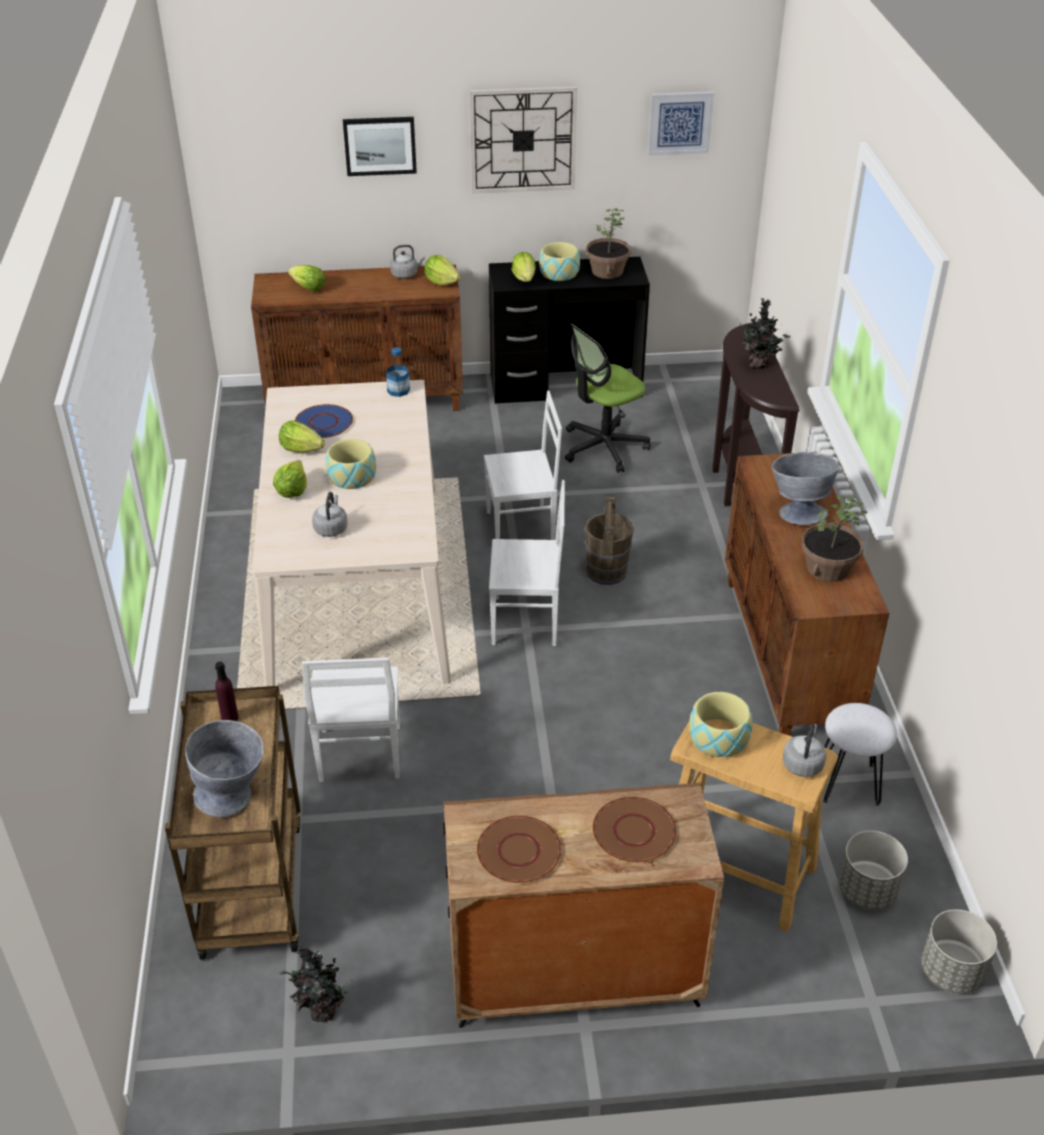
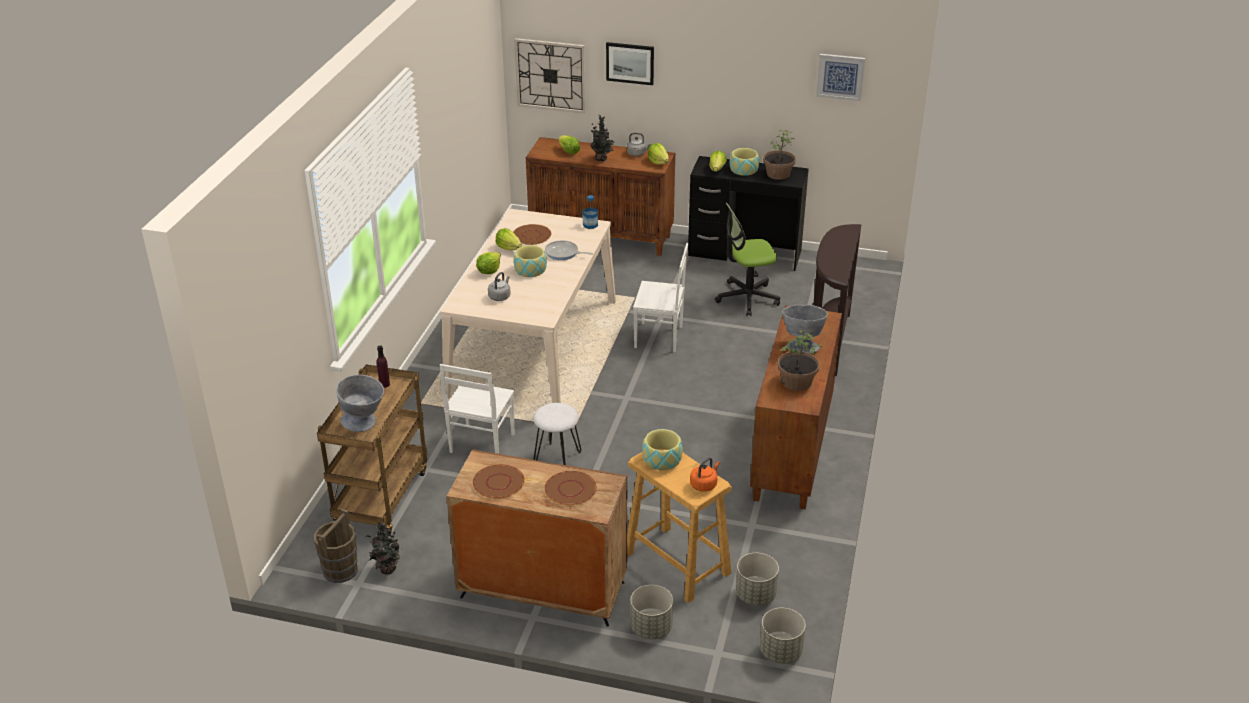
camera: 20 degrees right, 5 degrees down
blue plate [295,404,353,438] -> brown plate [513,224,551,245]
wall clock [470,86,577,194] -> wall clock moved to [514,38,586,114]
white chair [489,480,565,646] -> none
brown bucket [585,497,634,585] -> brown bucket moved to [314,509,358,583]
potted plant [737,298,790,369] -> potted plant moved to [591,115,615,161]
grey kettle [783,724,826,777] -> orange kettle [690,457,720,492]
white stool [823,703,897,806] -> white stool moved to [533,403,581,465]
none -> frying pan [545,240,593,260]
none -> grey planter [630,585,673,639]

